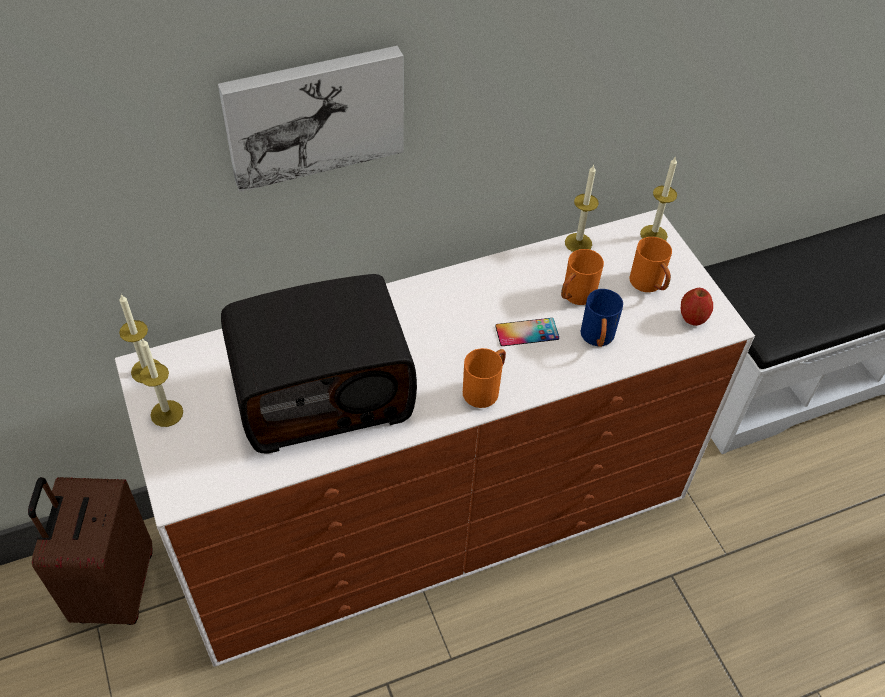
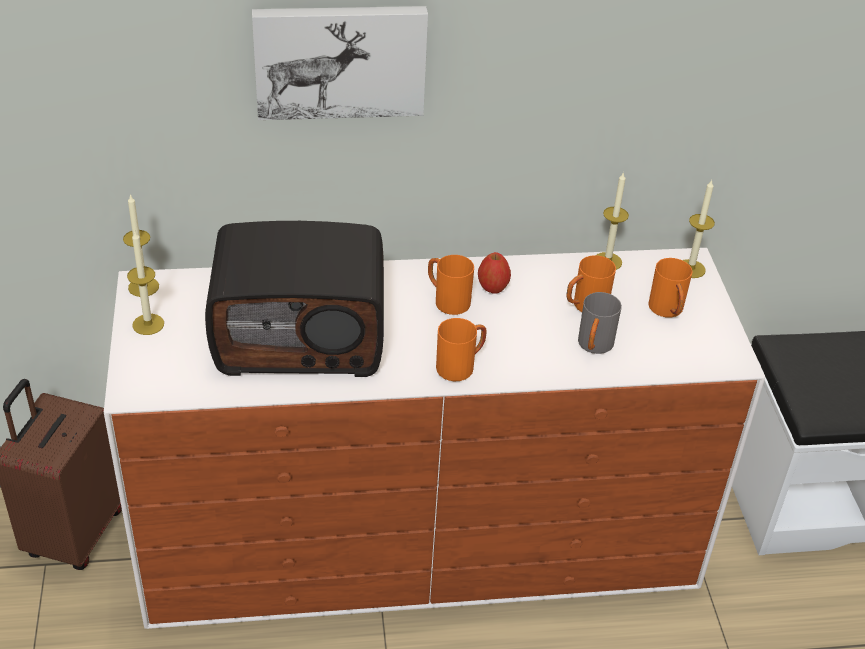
camera: 15 degrees right, 10 degrees down
phone [495,318,559,346] -> none
blue mug [580,289,623,347] -> grey mug [578,292,622,354]
apple [681,288,713,326] -> apple moved to [478,252,511,294]
none -> orange mug [428,255,474,315]

